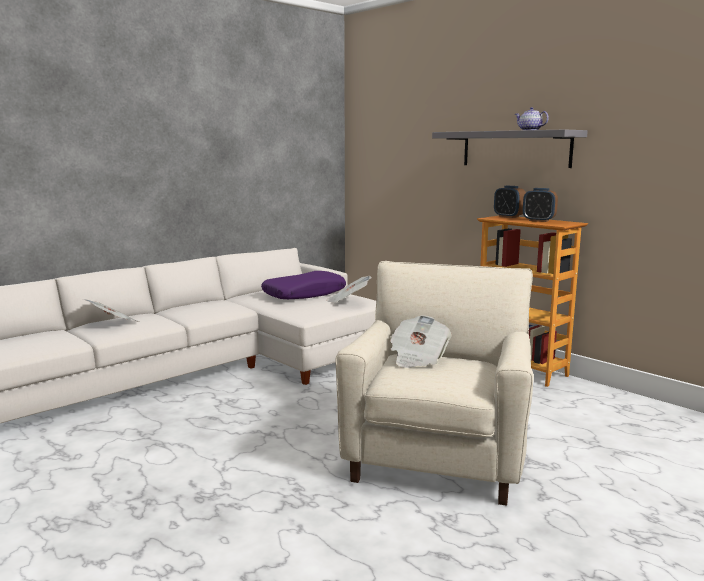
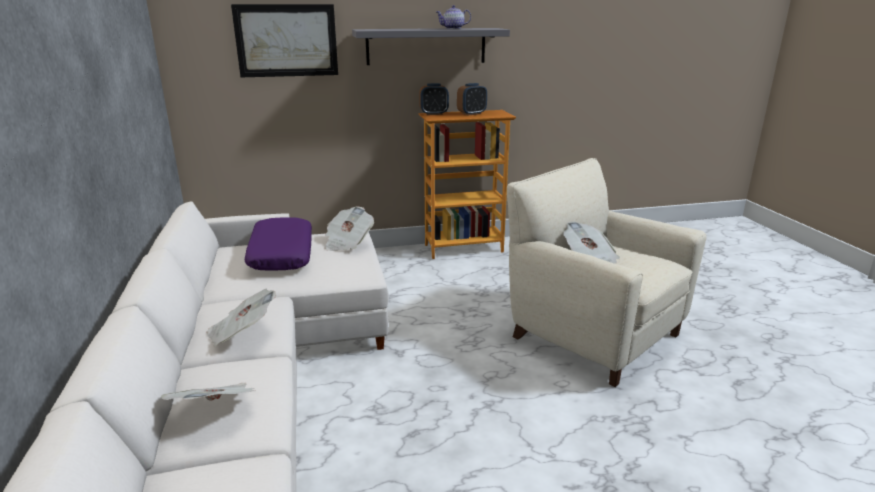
camera: 60 degrees left, 10 degrees up
none -> newspaper [206,289,276,347]
none -> picture [231,4,338,77]

